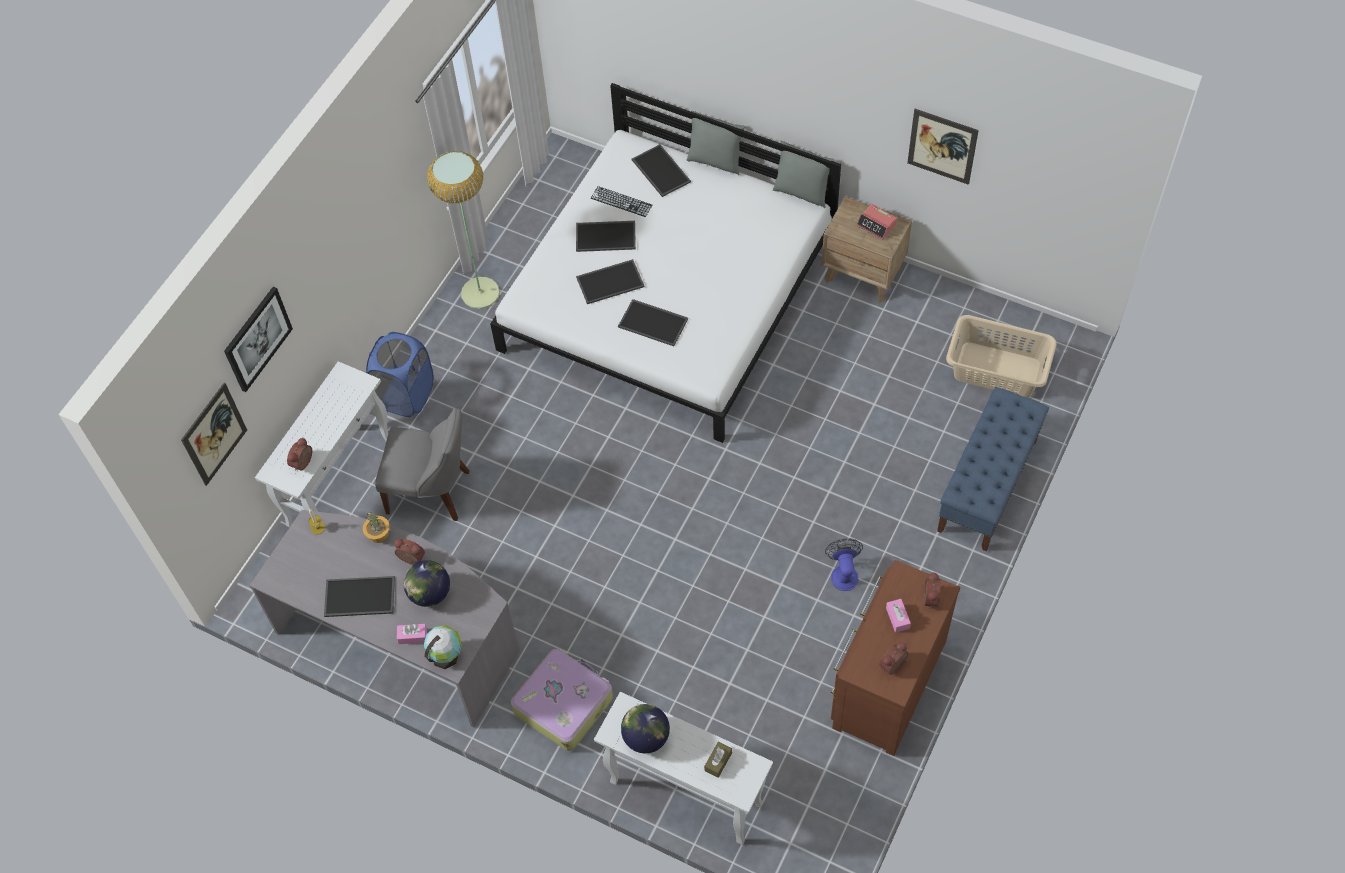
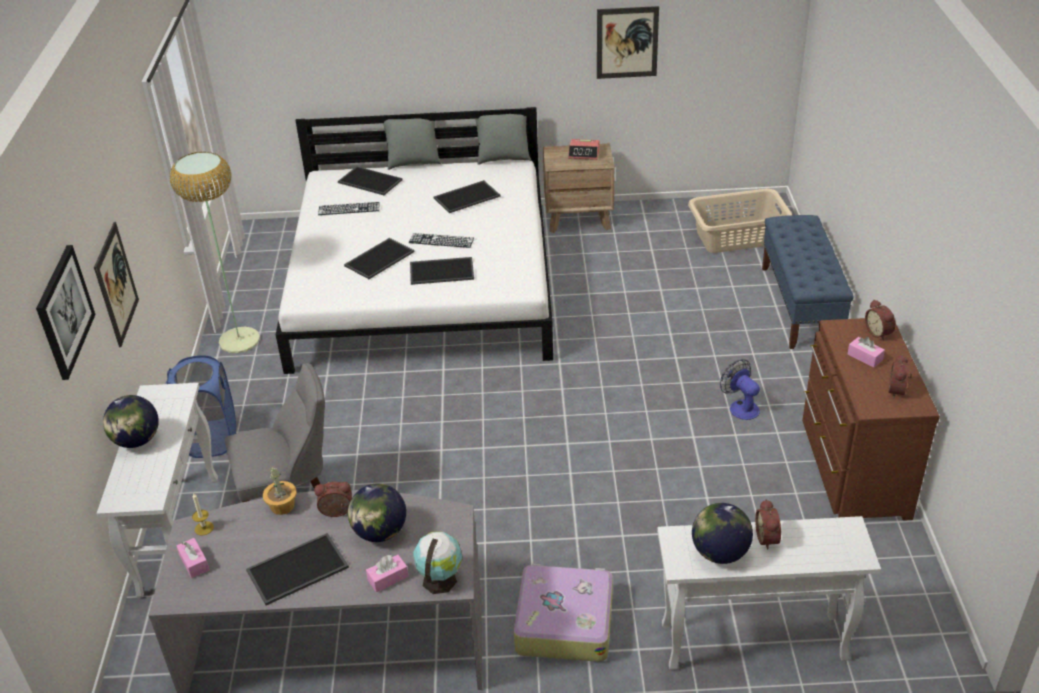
camera: 30 degrees left, 20 degrees down
picture [181,383,247,486] -> picture moved to [94,222,139,347]
alarm clock [287,438,312,471] -> alarm clock moved to [755,499,781,550]
tray [576,221,636,252] -> tray moved to [434,180,500,213]
brown tissue box [704,741,732,778] -> none
none -> globe [103,395,159,448]
none -> pink tissue box [176,538,210,578]
none -> keyboard [409,233,474,248]

